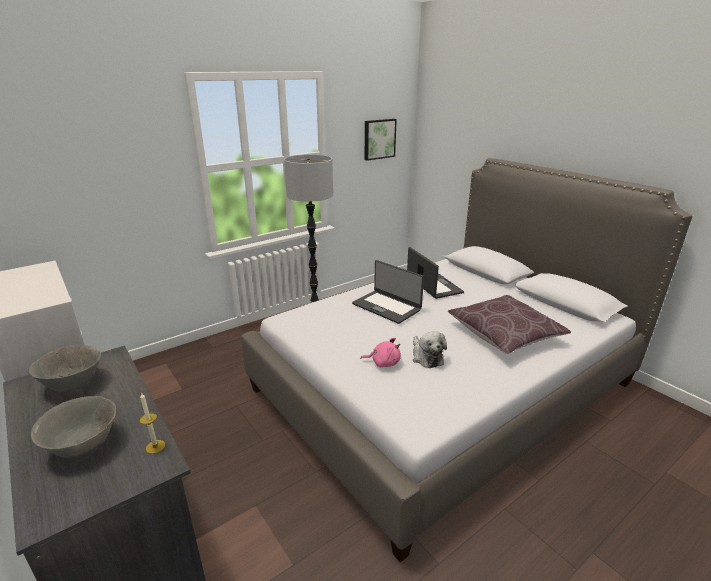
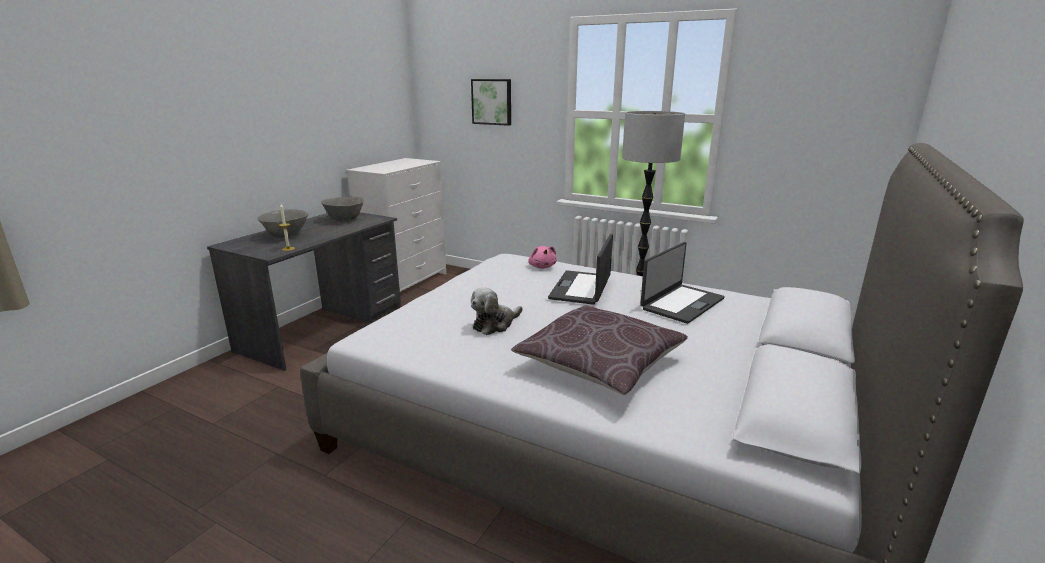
camera: 65 degrees right, 5 degrees down
pink plush toy [360,338,401,367] -> pink plush toy moved to [528,246,557,269]
picture [365,119,397,161] -> picture moved to [471,79,511,126]

